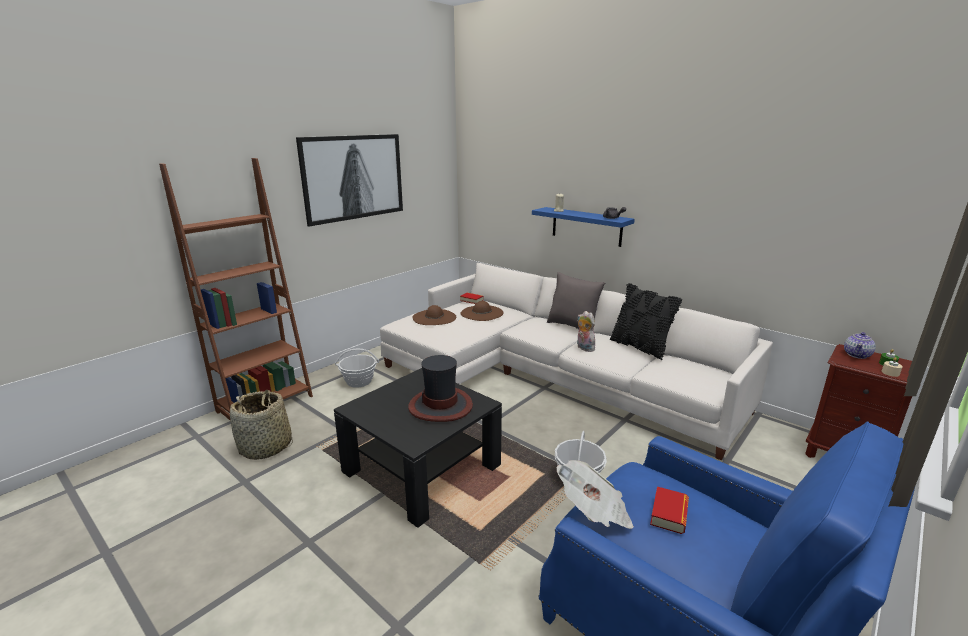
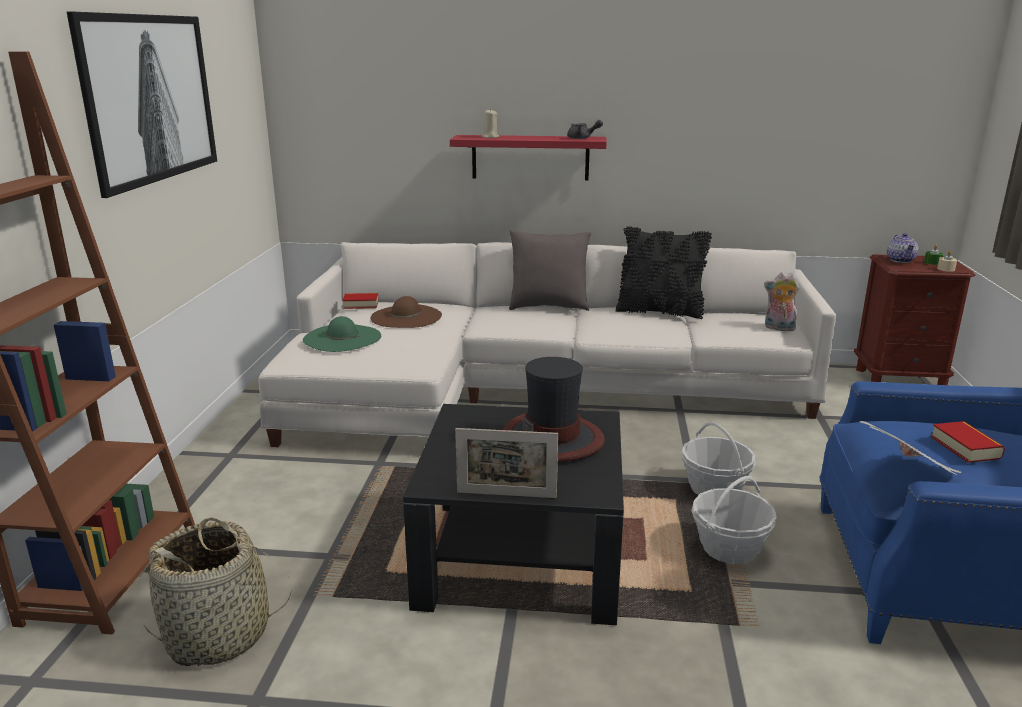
camera: 35 degrees left, 0 degrees up
basket [335,349,379,388] -> basket moved to [691,476,777,565]
brown hat [412,305,456,325] -> green hat [303,316,381,352]
blue shelf [532,207,635,247] -> red shelf [450,135,607,181]
plush toy [577,311,595,352] -> plush toy moved to [764,272,799,331]
none -> picture frame [455,428,558,498]

